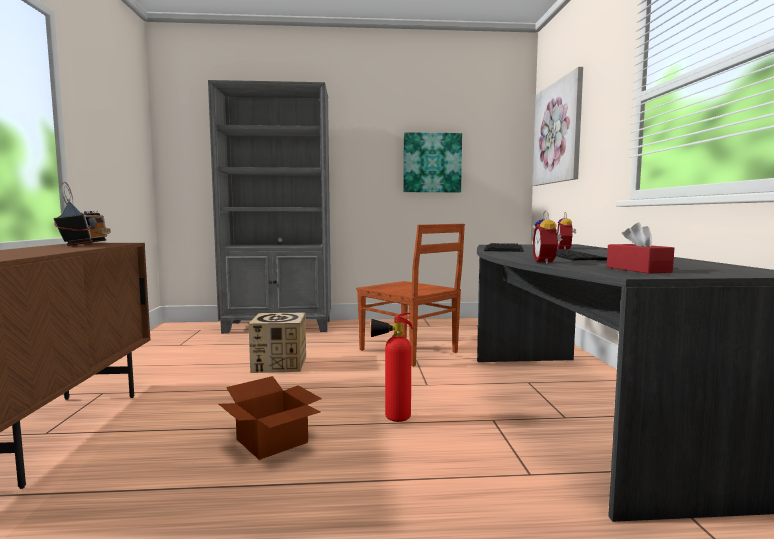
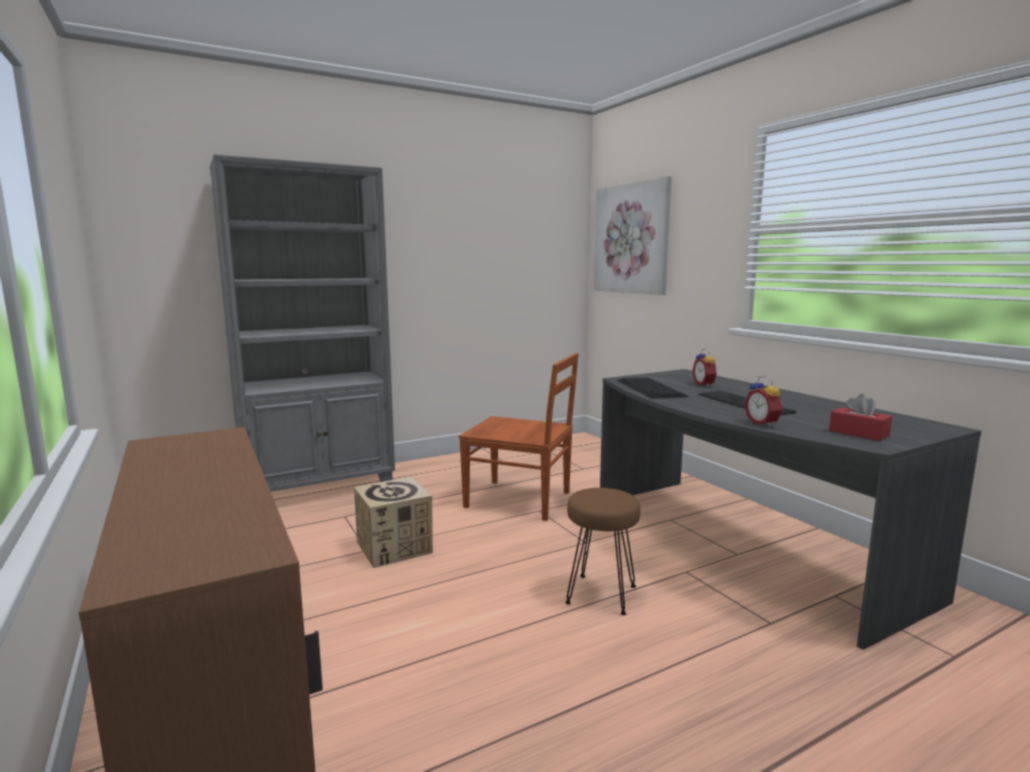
camera: 25 degrees left, 5 degrees up
radio [54,182,111,246] -> none
cardboard box [219,376,322,460] -> none
fire extinguisher [371,312,413,422] -> brown stool [565,488,641,615]
picture [403,132,462,192] -> none

